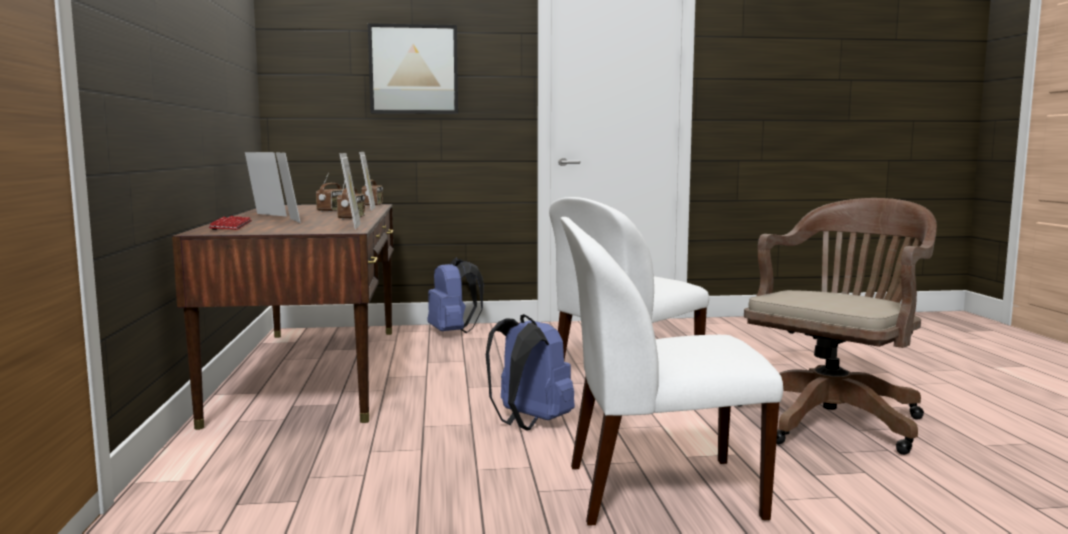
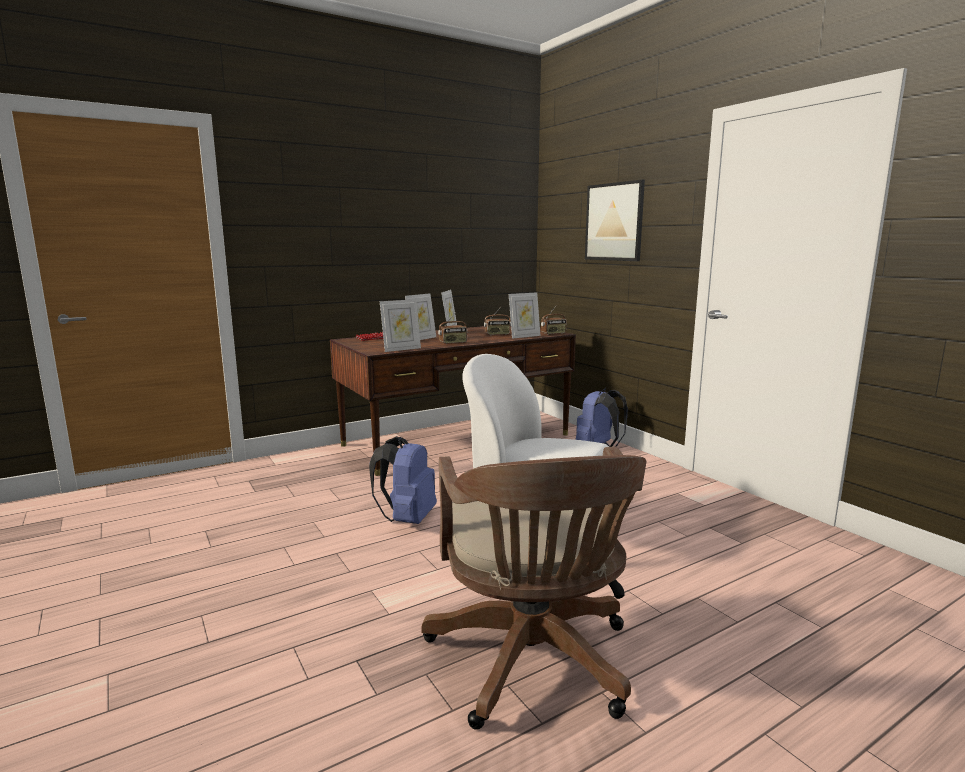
camera: 65 degrees right, 5 degrees up
white chair [560,217,783,526] -> none
brown office chair [739,198,937,455] -> brown office chair turned 60 degrees clockwise [421,447,647,730]

